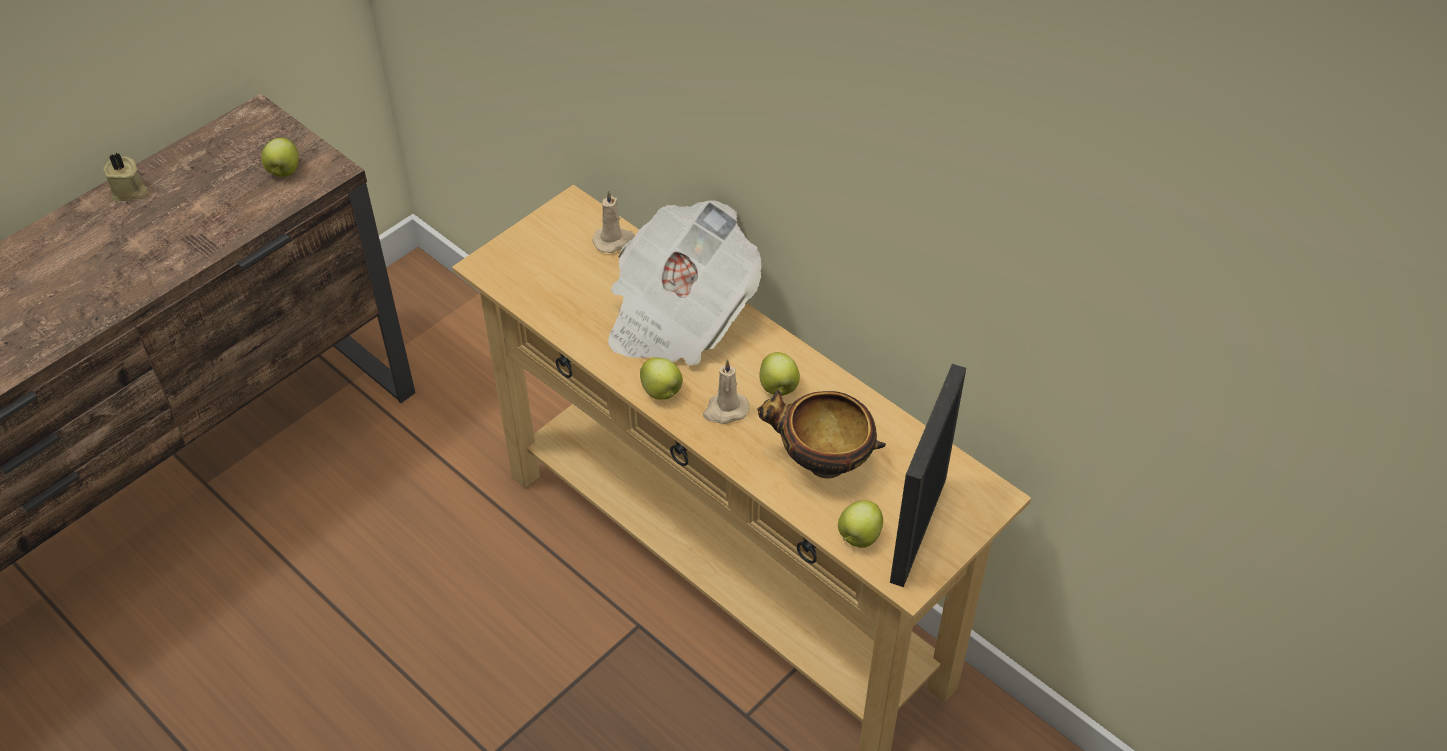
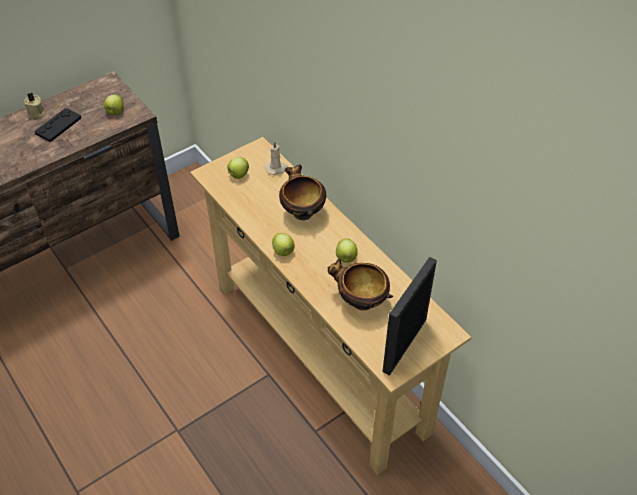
camera: 10 degrees right, 0 degrees up
newspaper [608,200,761,365] -> bowl [279,165,326,220]
beige candle [703,359,749,424] -> none
apple [838,500,883,548] -> apple moved to [227,158,249,179]
none -> black game controller [35,108,81,142]

